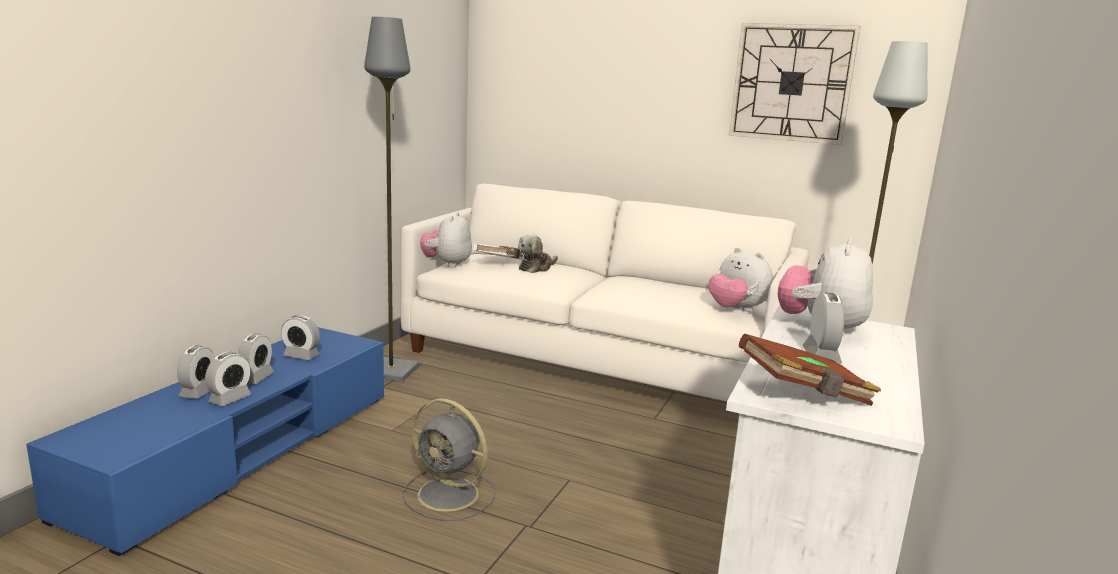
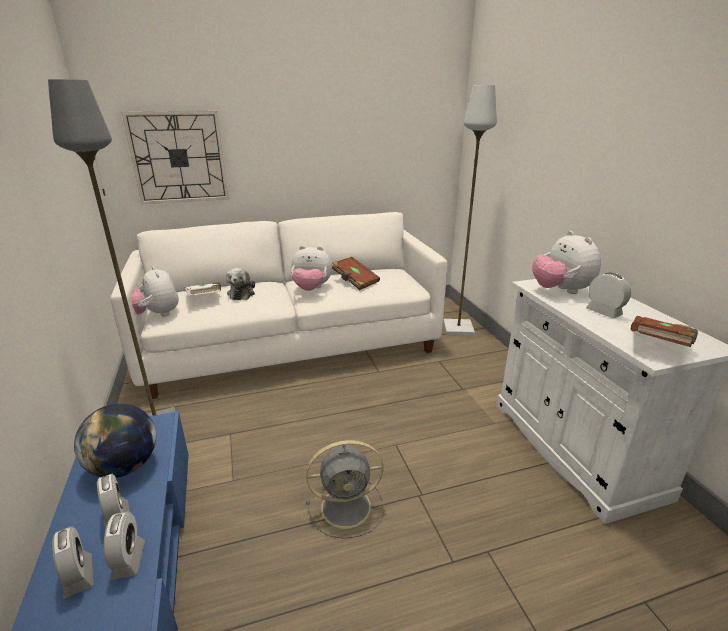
camera: 40 degrees left, 10 degrees up
alarm clock [281,315,320,360] -> globe [74,404,156,478]
plush toy [709,248,773,312] -> plush toy moved to [291,246,332,291]
wall clock [729,23,860,145] -> wall clock moved to [121,111,229,204]
none -> brown book [332,257,380,290]

